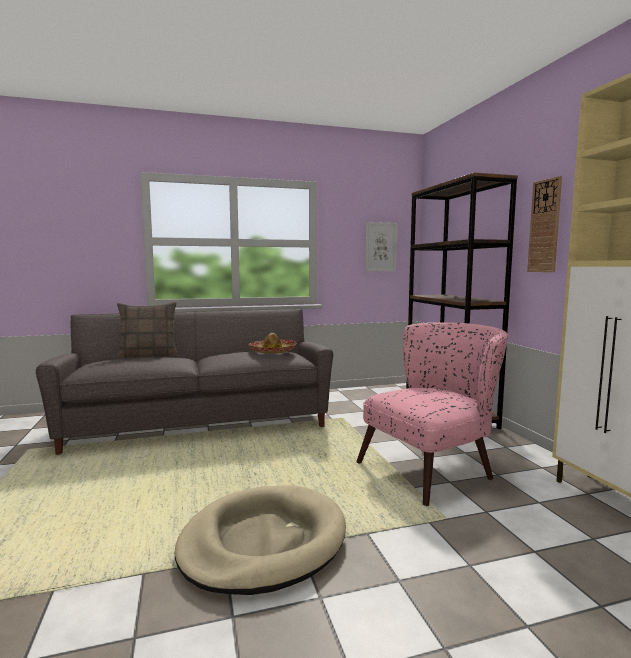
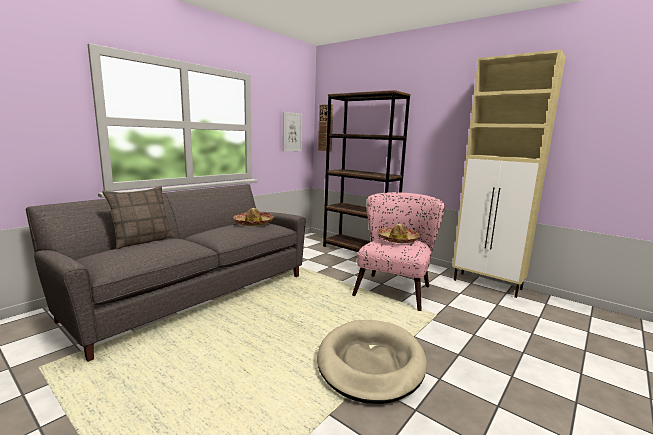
camera: 35 degrees left, 5 degrees up
wall clock [527,176,562,272] -> wall clock moved to [318,104,333,151]
none -> hat [377,224,420,243]

